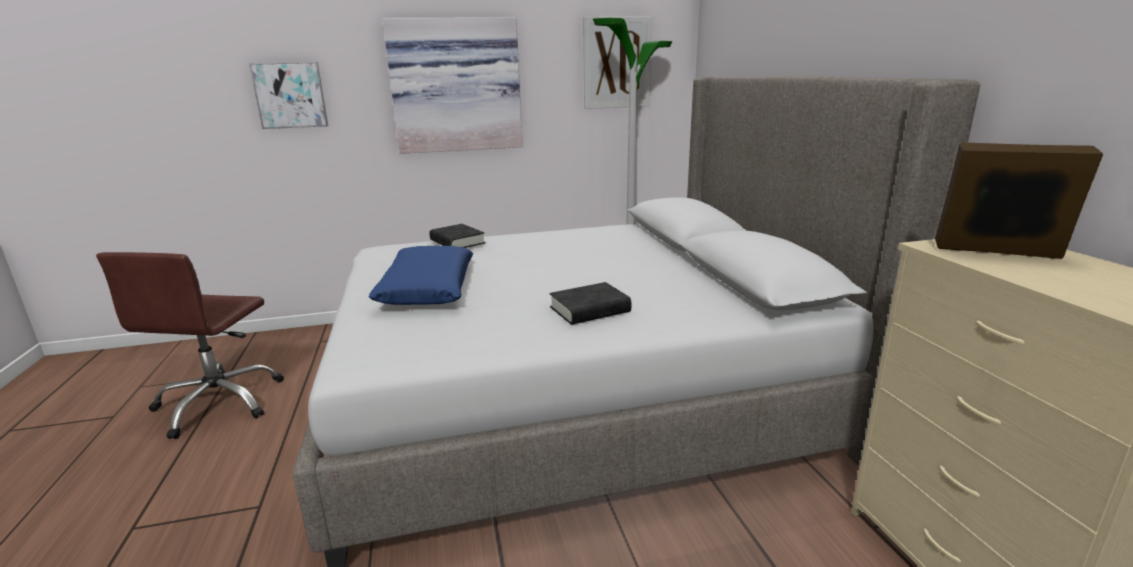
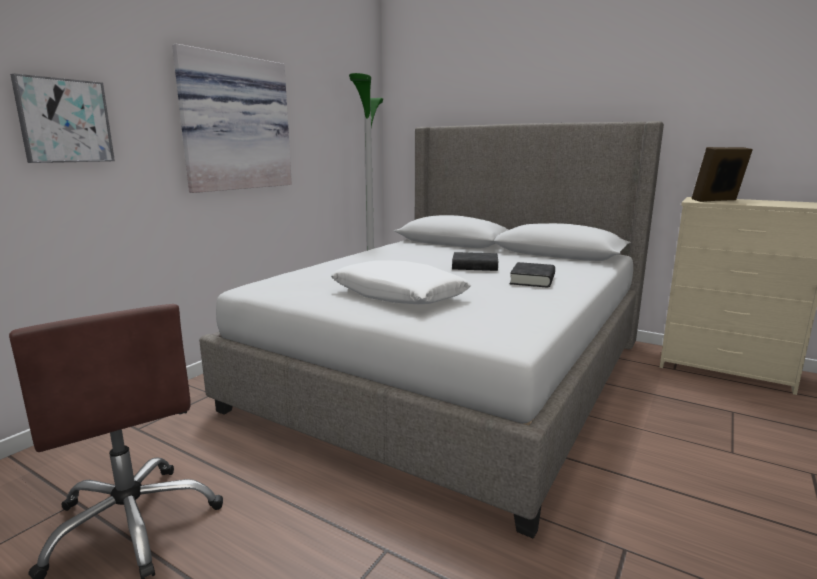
camera: 45 degrees left, 5 degrees down
blue pillow [368,246,473,305] -> white pillow [331,260,471,304]
black book [429,224,485,248] -> black book moved to [452,252,498,271]
picture [583,17,652,109] -> none

